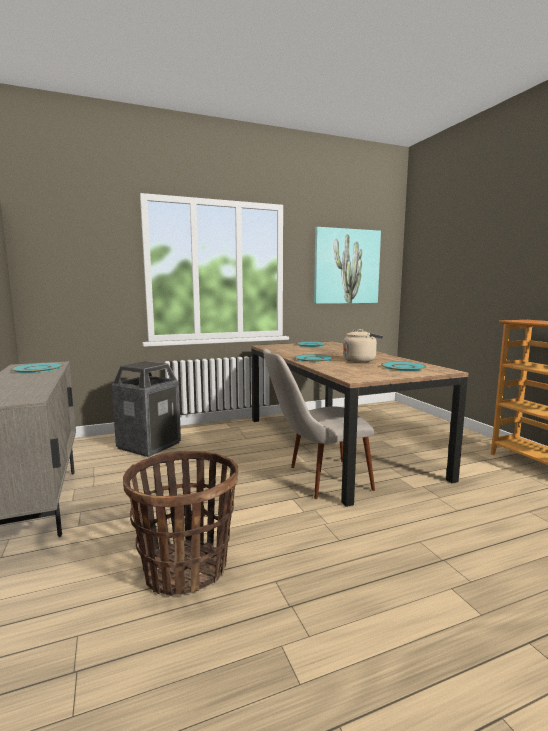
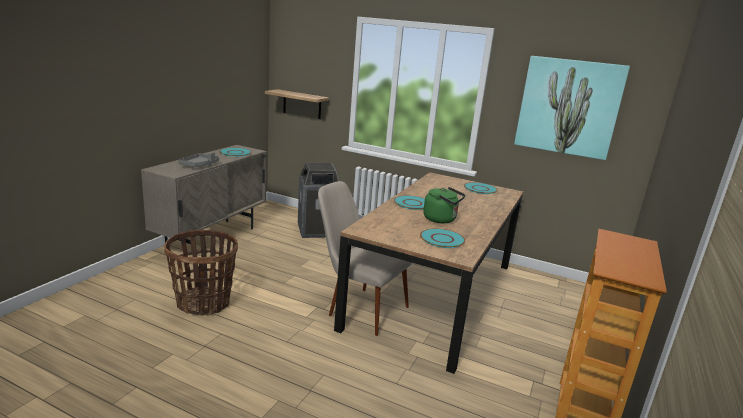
camera: 45 degrees right, 10 degrees up
beige kettle [343,329,384,362] -> green kettle [423,187,465,223]
none -> grey tray [178,152,219,167]
none -> shelf [265,89,329,119]

